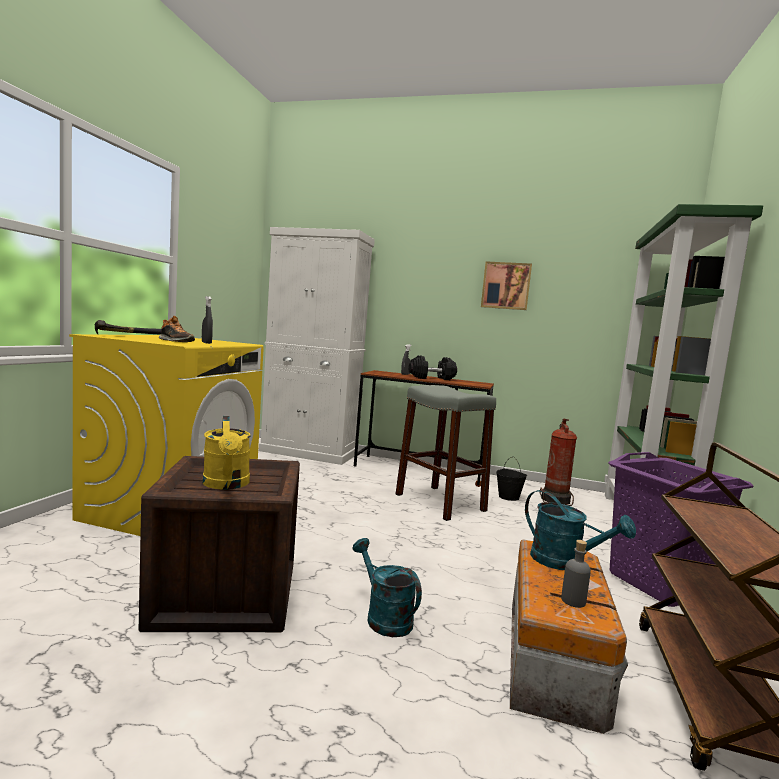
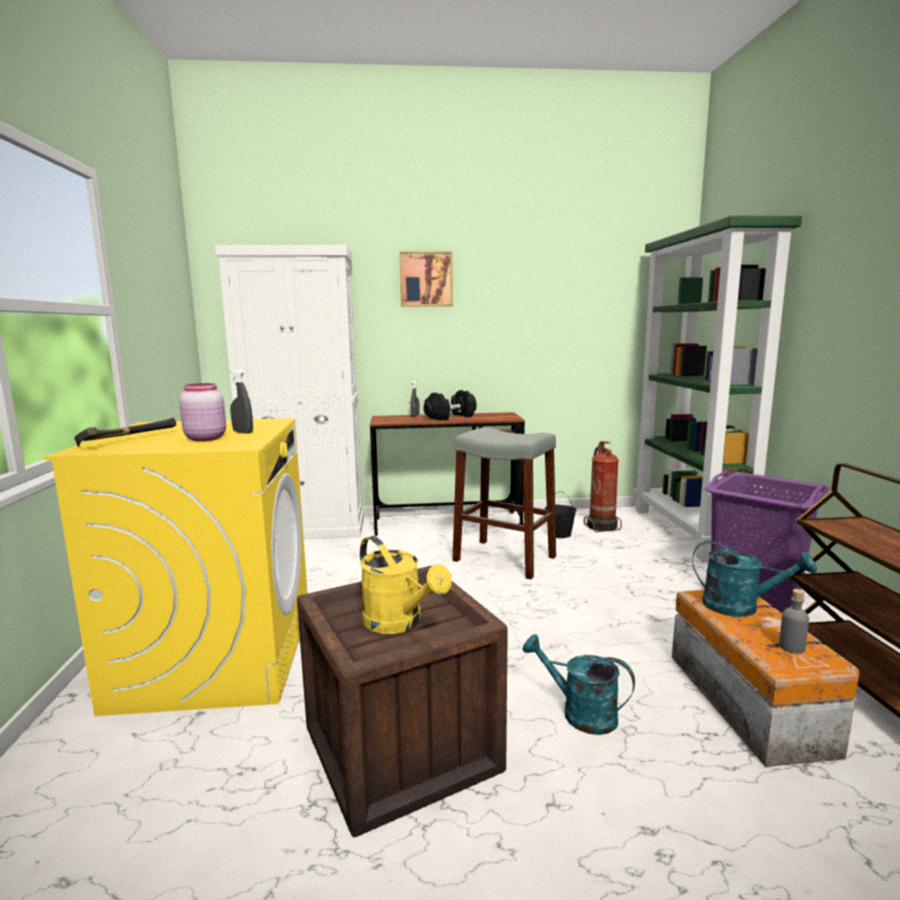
camera: 20 degrees left, 5 degrees up
shoe [159,316,195,342] -> pink jar [179,383,226,441]
picture [481,261,532,310] -> picture moved to [399,252,453,307]

